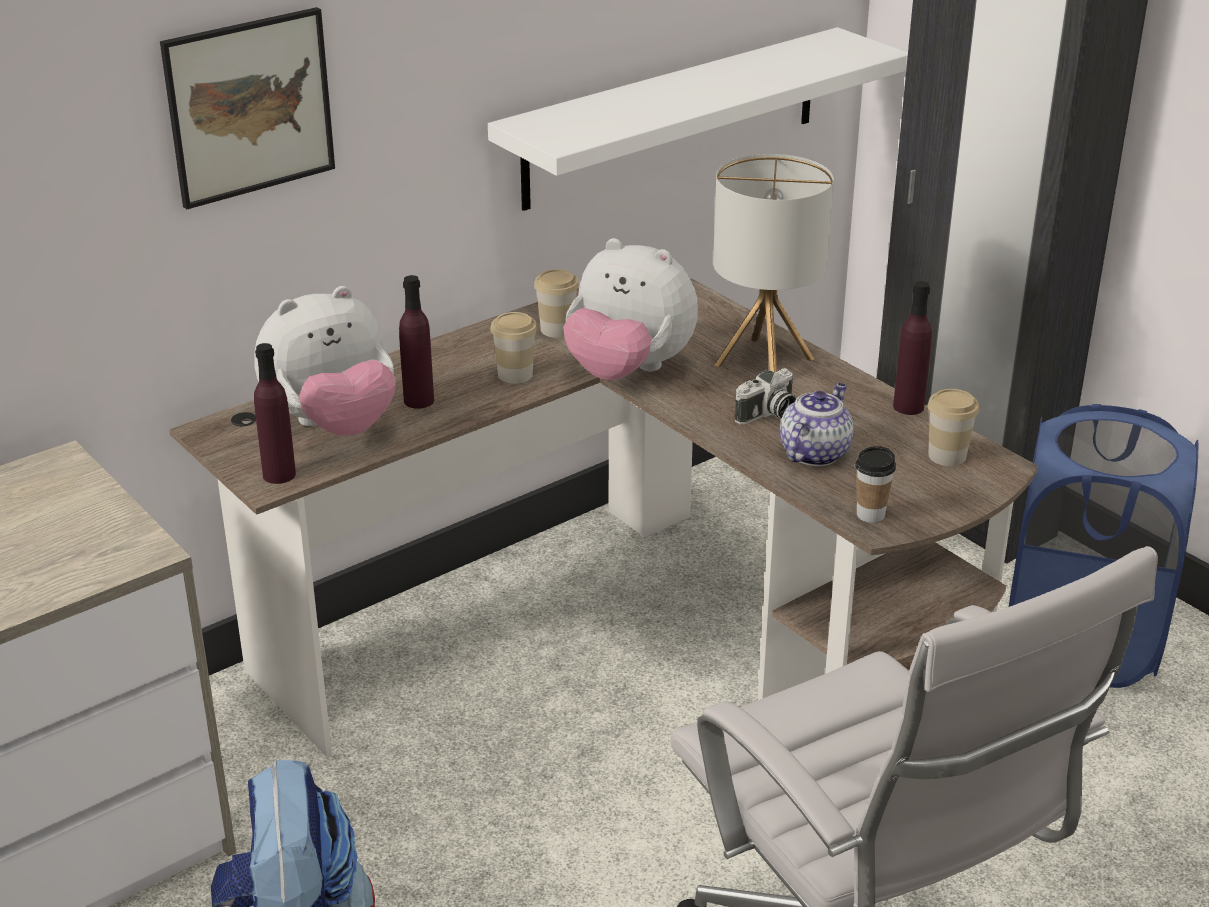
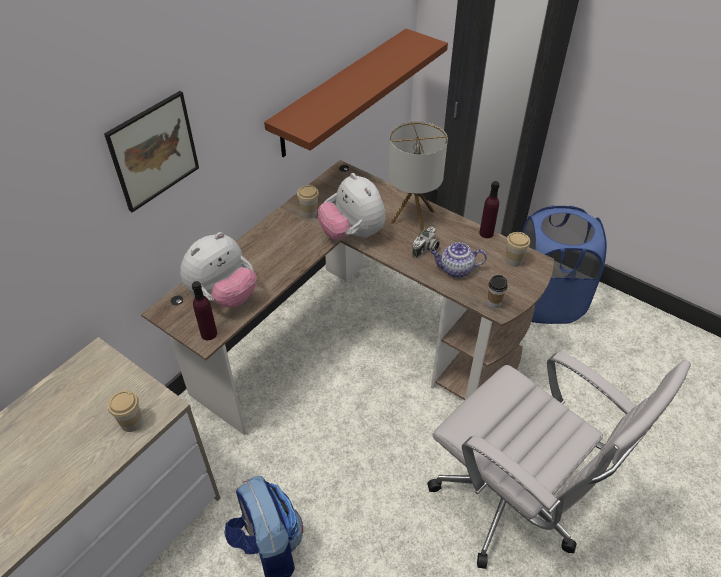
camera: 15 degrees left, 15 degrees up
purple bottle [399,275,434,409] -> none
white shelf [488,27,908,211] -> brown shelf [264,29,448,157]
cup [490,312,537,384] -> cup moved to [108,390,143,432]
plush toy [563,238,698,381] -> plush toy turned 45 degrees clockwise [318,173,386,240]
teapot [780,383,853,466] -> teapot turned 105 degrees counterclockwise [430,242,487,278]

